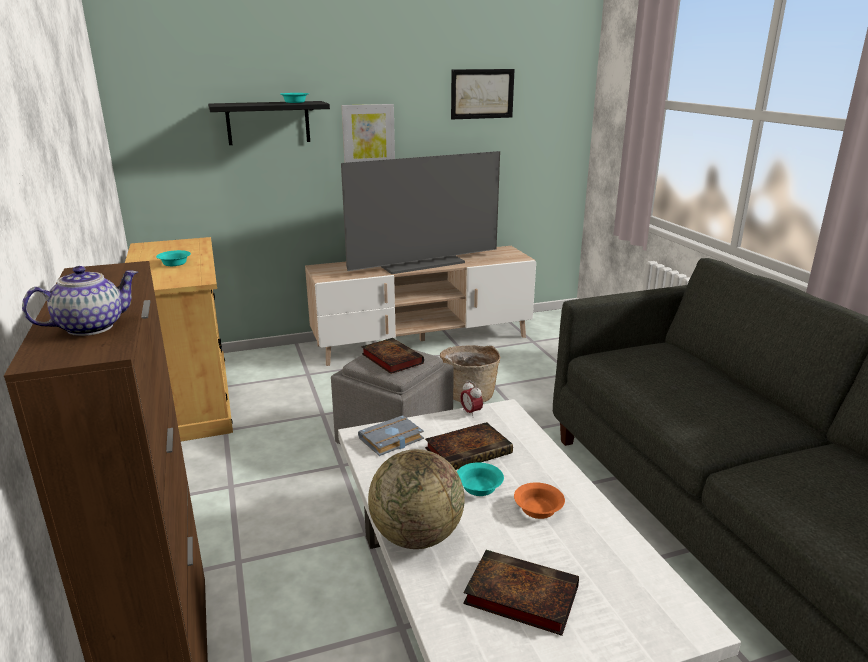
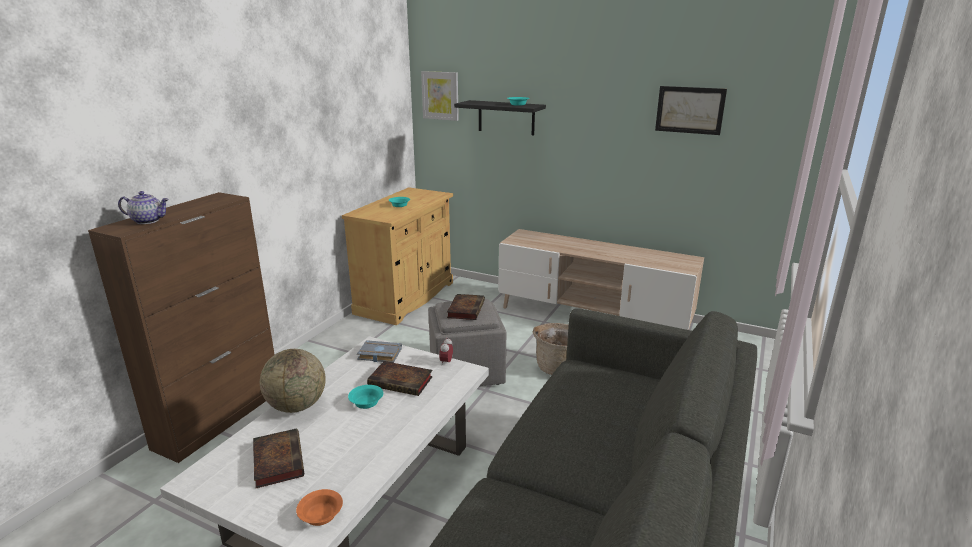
camera: 45 degrees right, 0 degrees up
picture [341,104,395,163] -> picture moved to [421,71,459,121]
television [341,151,500,274] -> none
orange bowl [514,482,565,519] -> orange bowl moved to [296,489,343,526]

